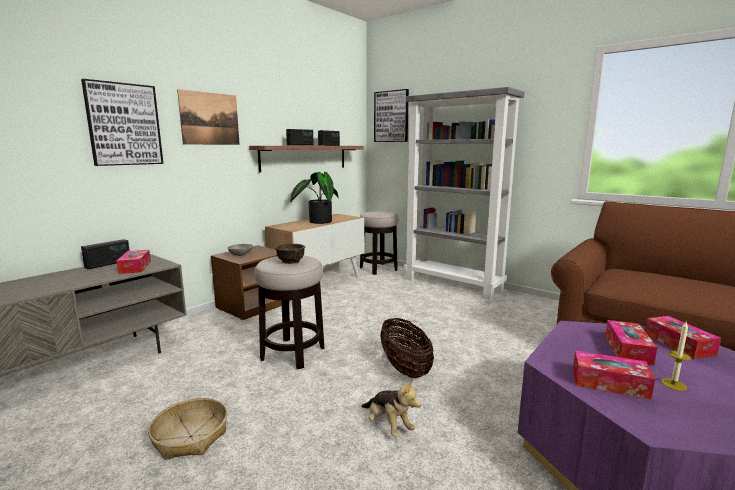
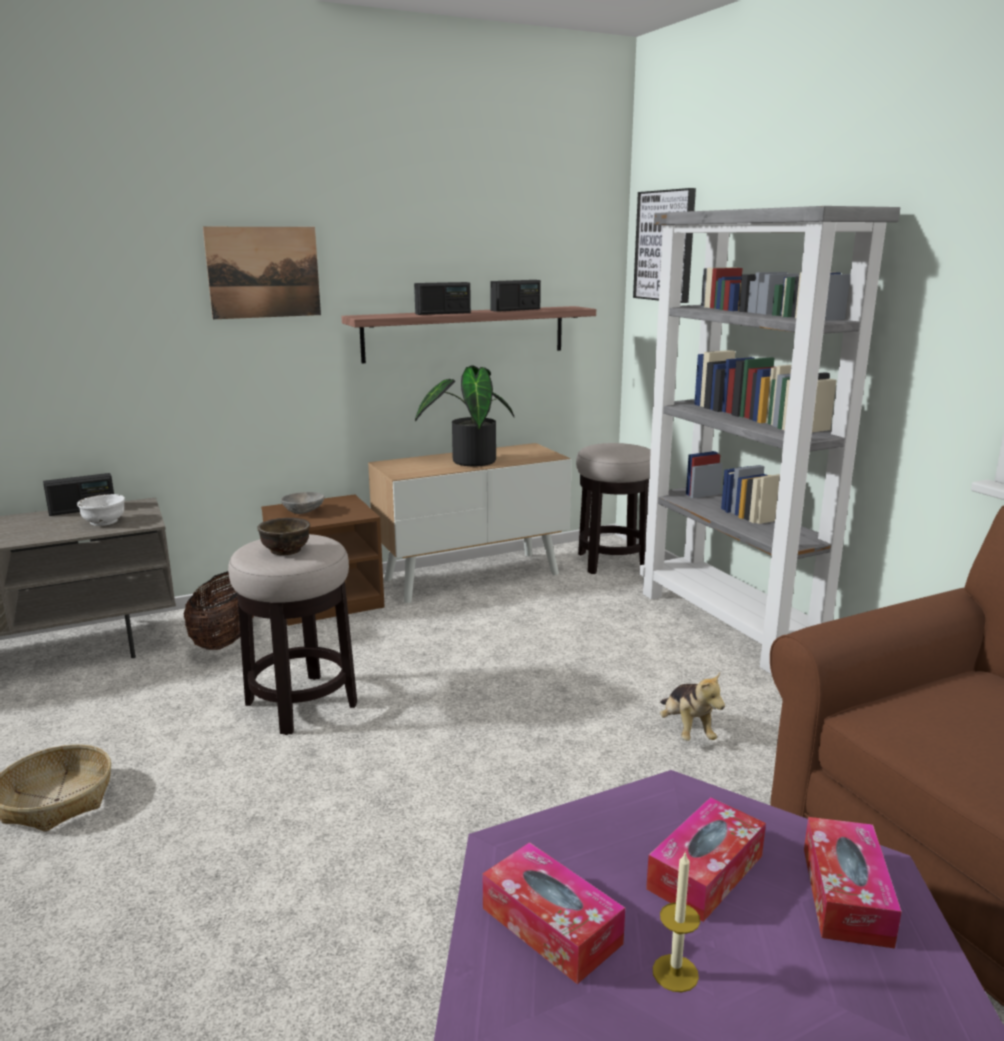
camera: 25 degrees right, 5 degrees up
picture [81,79,163,166] -> none
tissue box [116,250,151,274] -> white bowl [77,494,125,526]
plush toy [361,379,421,437] -> plush toy moved to [660,672,725,741]
basket [380,318,434,378] -> basket moved to [184,571,254,650]

